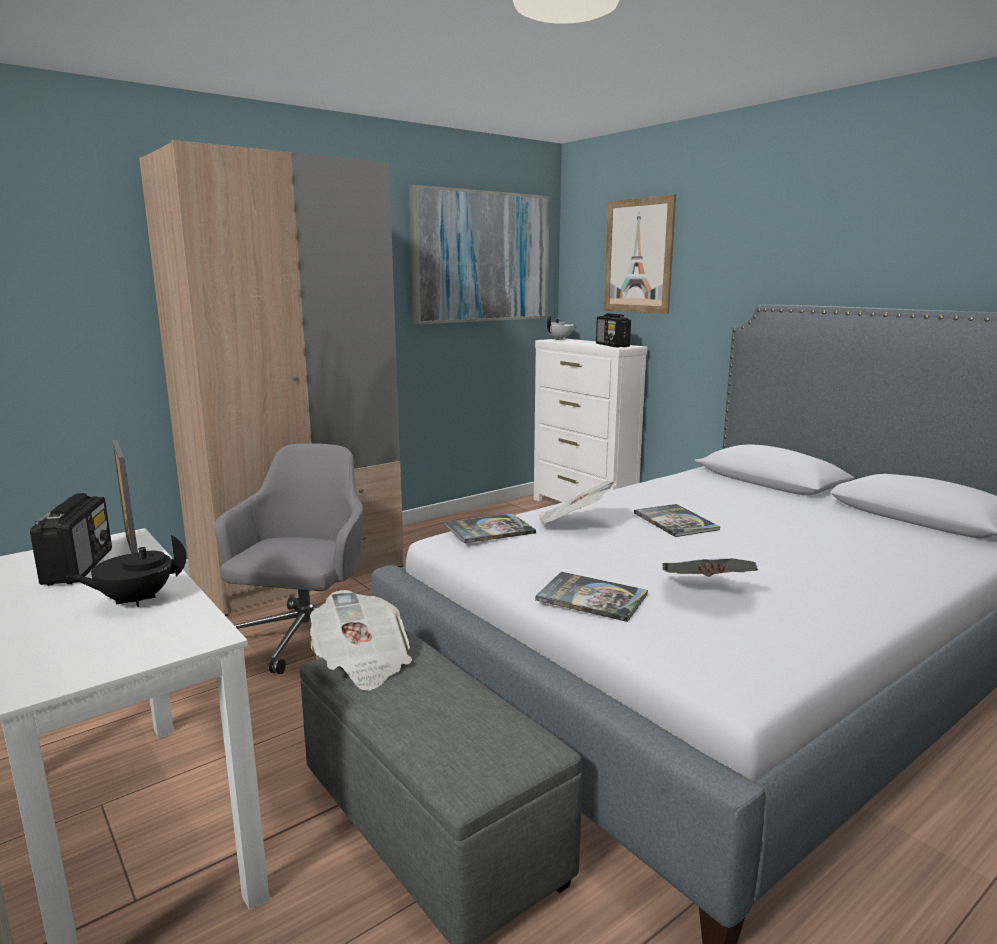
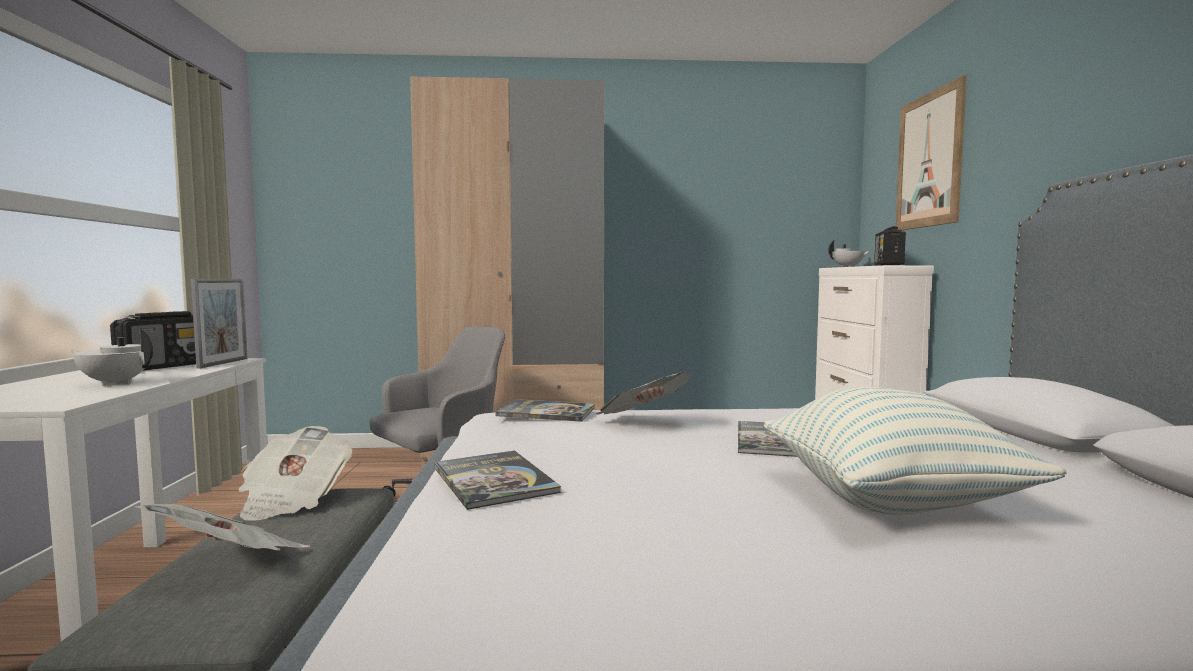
camera: 35 degrees right, 10 degrees down
black teapot [67,535,186,607] -> white teapot [71,330,153,386]
picture [409,185,550,324] -> none
newspaper [662,559,758,577] -> newspaper moved to [134,504,310,550]
none -> pillow [763,387,1067,515]

